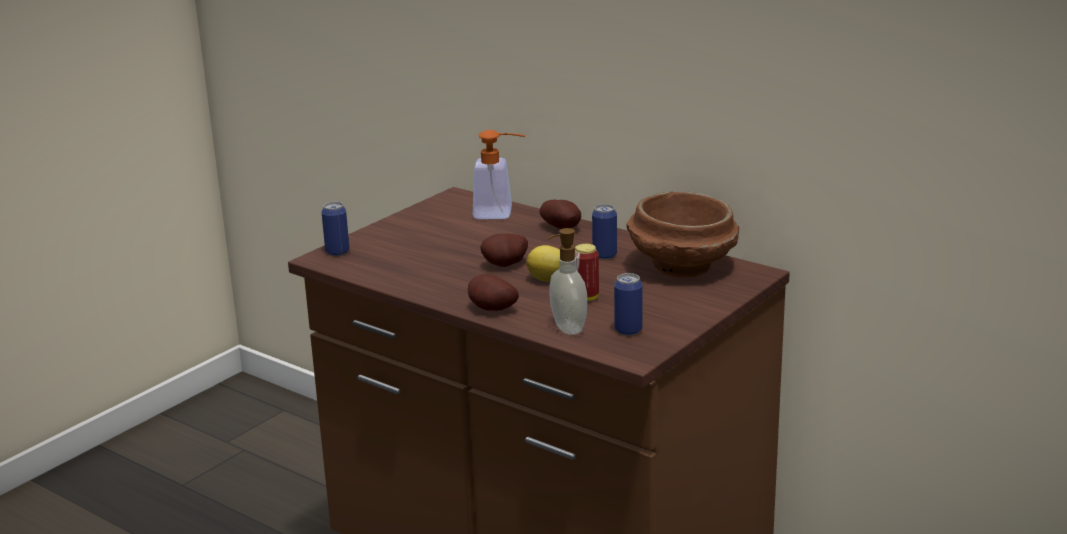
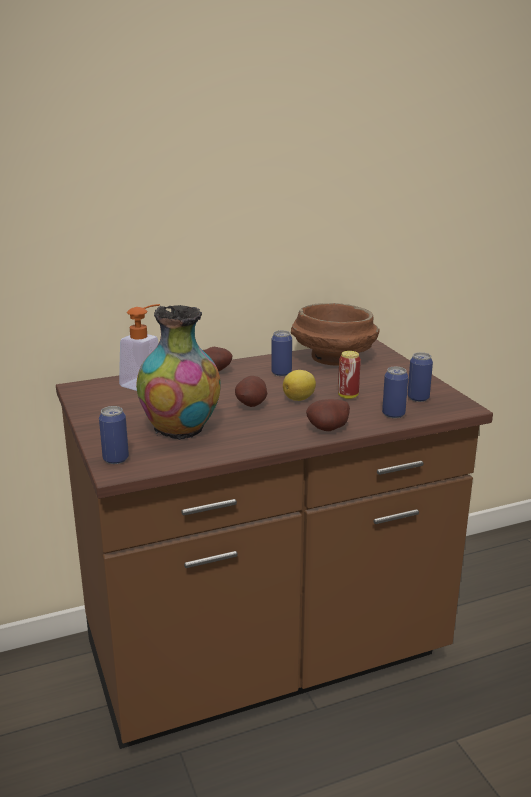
camera: 60 degrees left, 0 degrees up
soap dispenser [547,228,587,335] -> can [382,367,408,418]
none -> vase [136,305,221,440]

